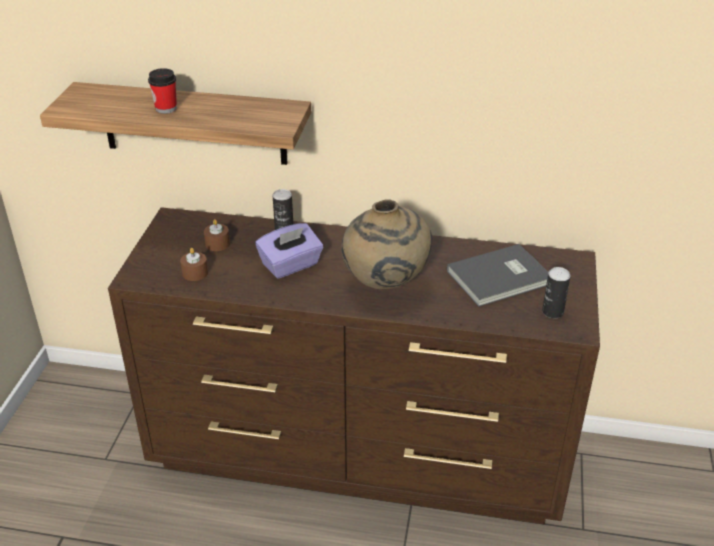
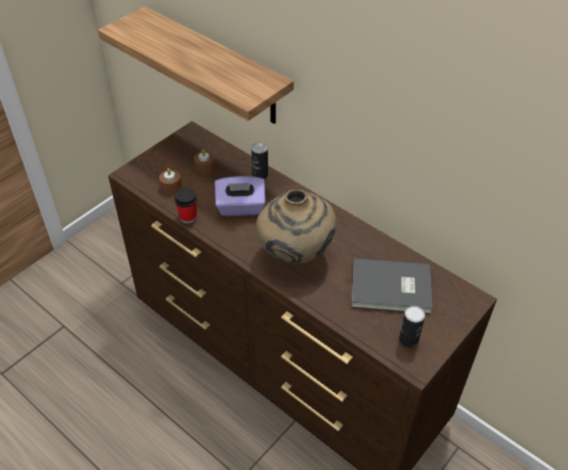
camera: 30 degrees right, 10 degrees up
cup [148,68,177,114] -> cup moved to [174,188,197,224]

